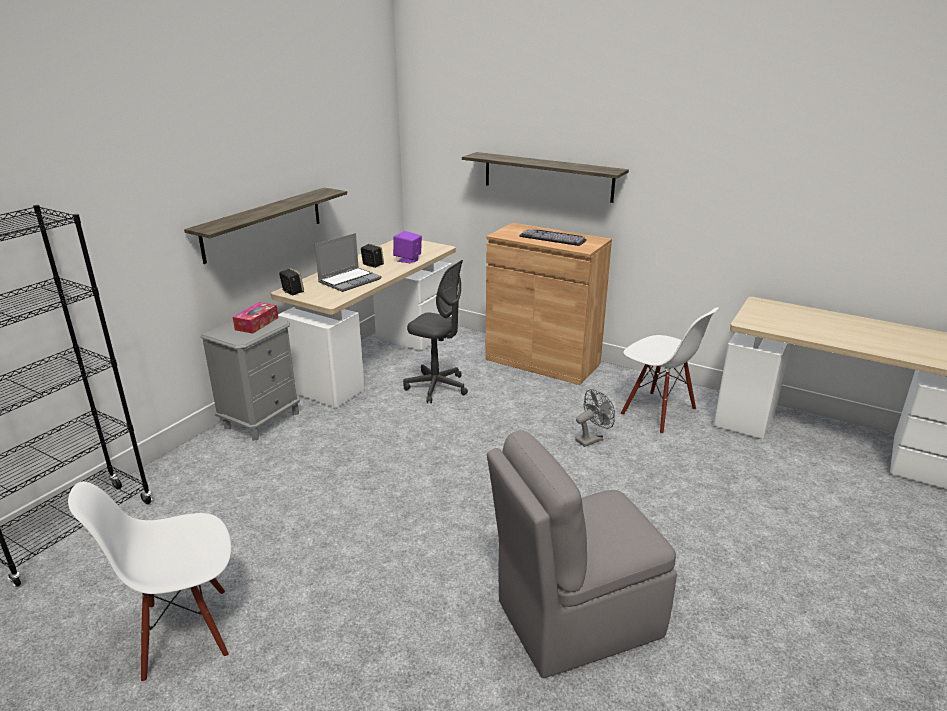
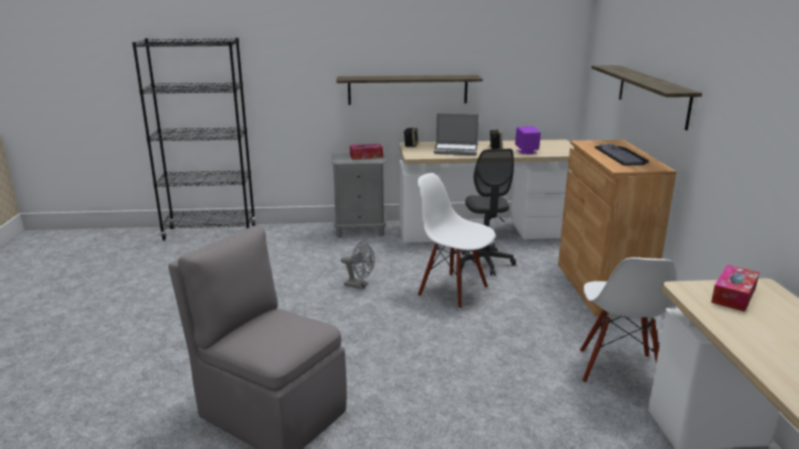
camera: 55 degrees right, 5 degrees down
white chair [68,482,231,682] -> white chair moved to [417,173,495,309]
grey fan [575,389,615,447] -> grey fan moved to [341,241,375,289]
none -> tissue box [711,265,760,312]

